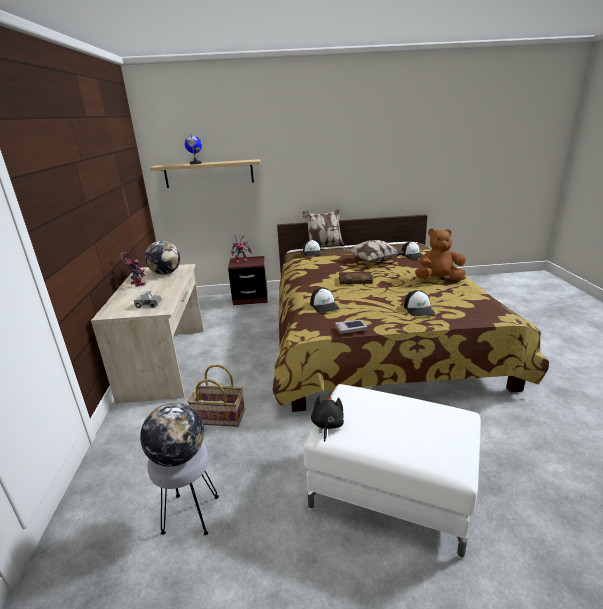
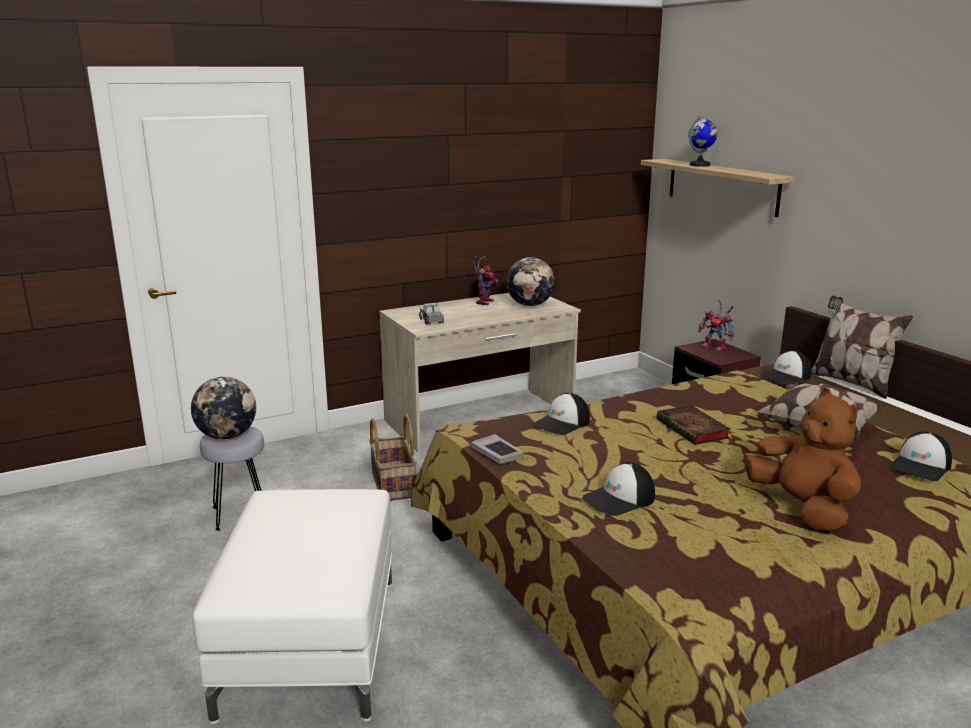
camera: 65 degrees right, 5 degrees down
black plush toy [311,394,344,442] -> none

